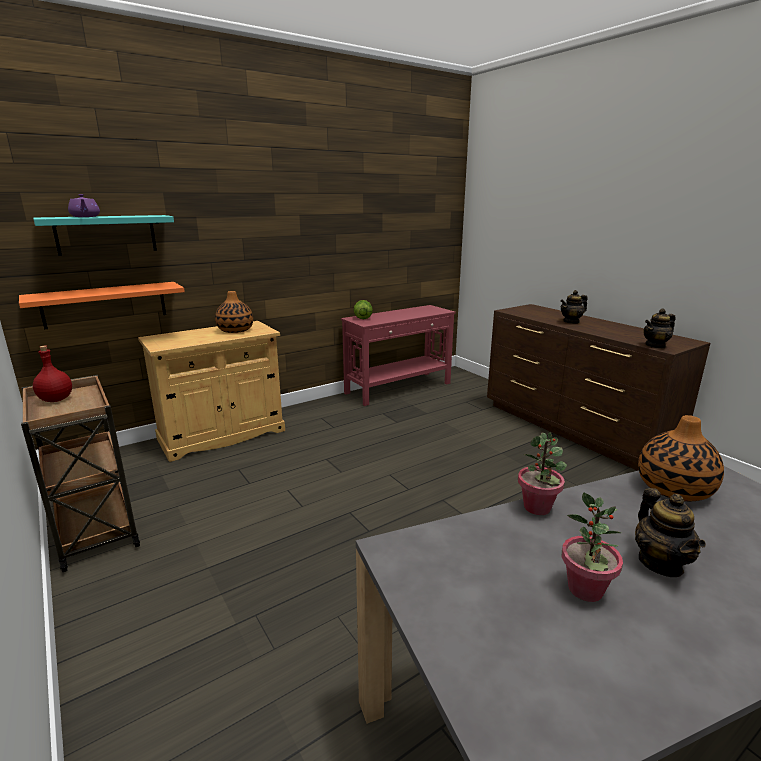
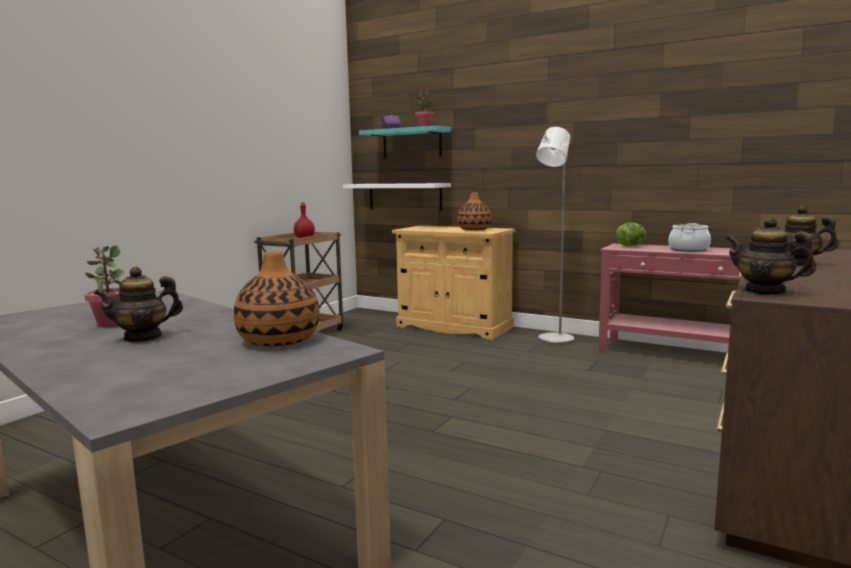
camera: 65 degrees right, 10 degrees down
orange shelf [19,282,185,330] -> white shelf [343,183,451,211]
potted plant [518,432,567,515] -> potted plant moved to [415,91,434,127]
none -> grey floor lamp [536,127,575,346]
none -> cooking pot [668,223,711,252]

